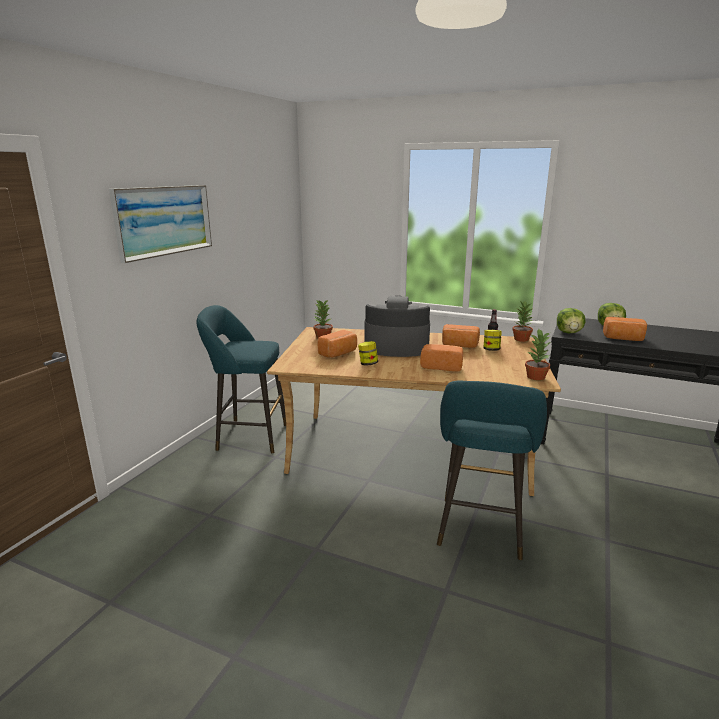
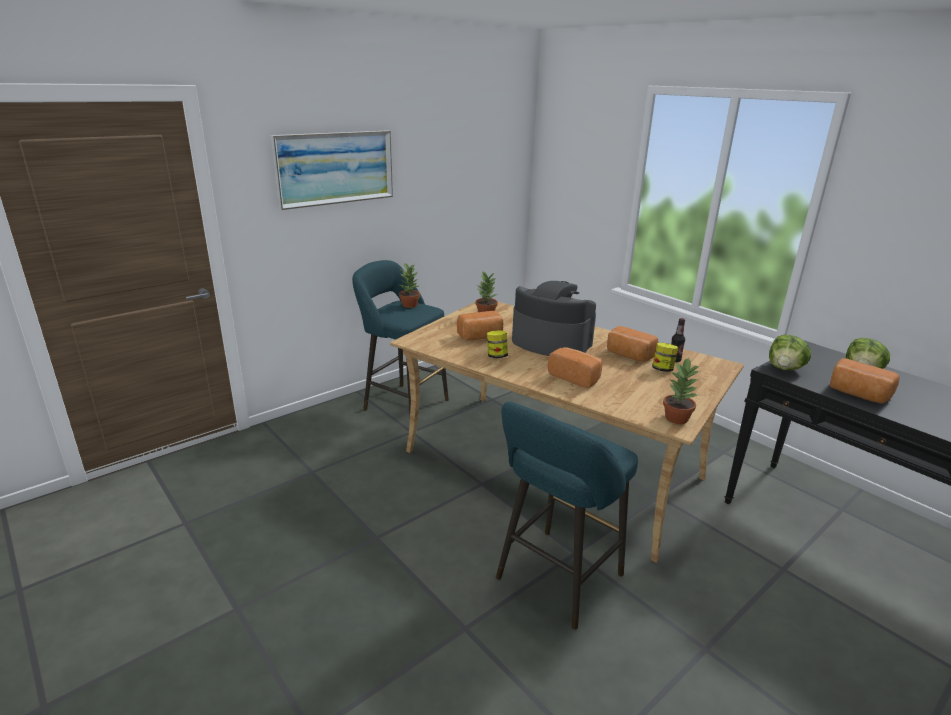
camera: 25 degrees right, 5 degrees up
potted plant [512,301,533,342] -> potted plant moved to [399,263,420,308]

